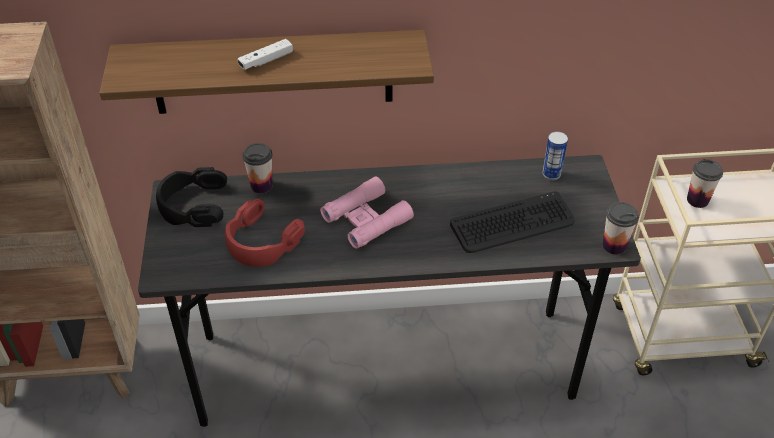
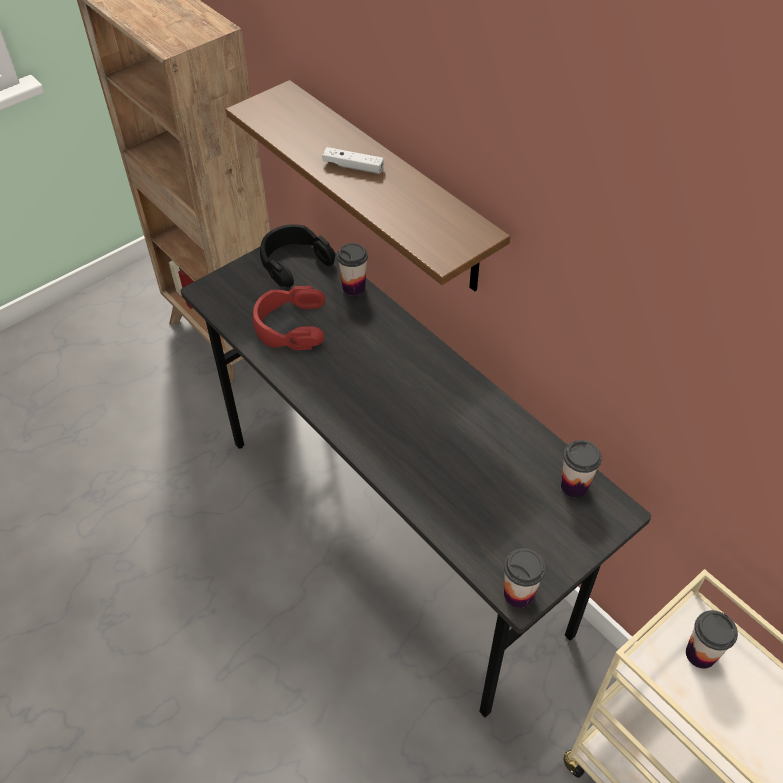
camera: 55 degrees right, 5 degrees up
pink binoculars [320,176,414,249] -> none
keyboard [450,191,575,253] -> none
can [542,132,568,180] -> cup [561,440,602,498]

